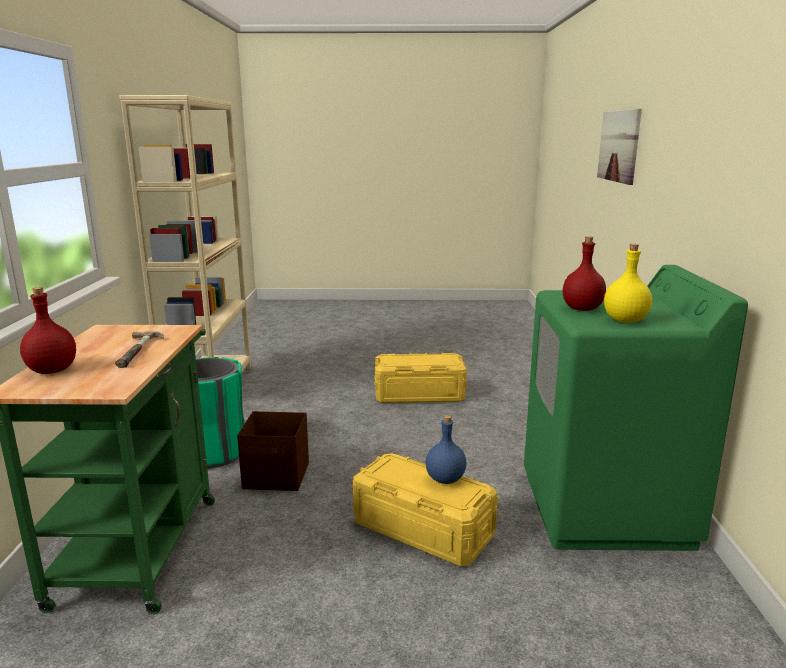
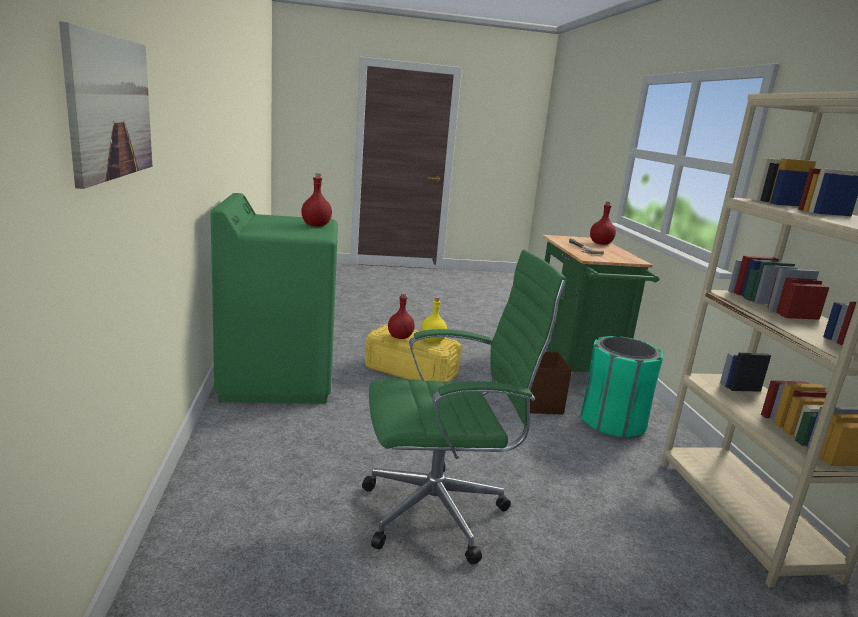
camera: 170 degrees right, 0 degrees up
yellow storage box [374,353,467,403] -> green office chair [362,250,567,565]
blue bottle [426,415,467,484] -> red bottle [388,293,415,339]
yellow bottle [604,244,652,323] -> yellow bottle moved to [421,297,447,343]

